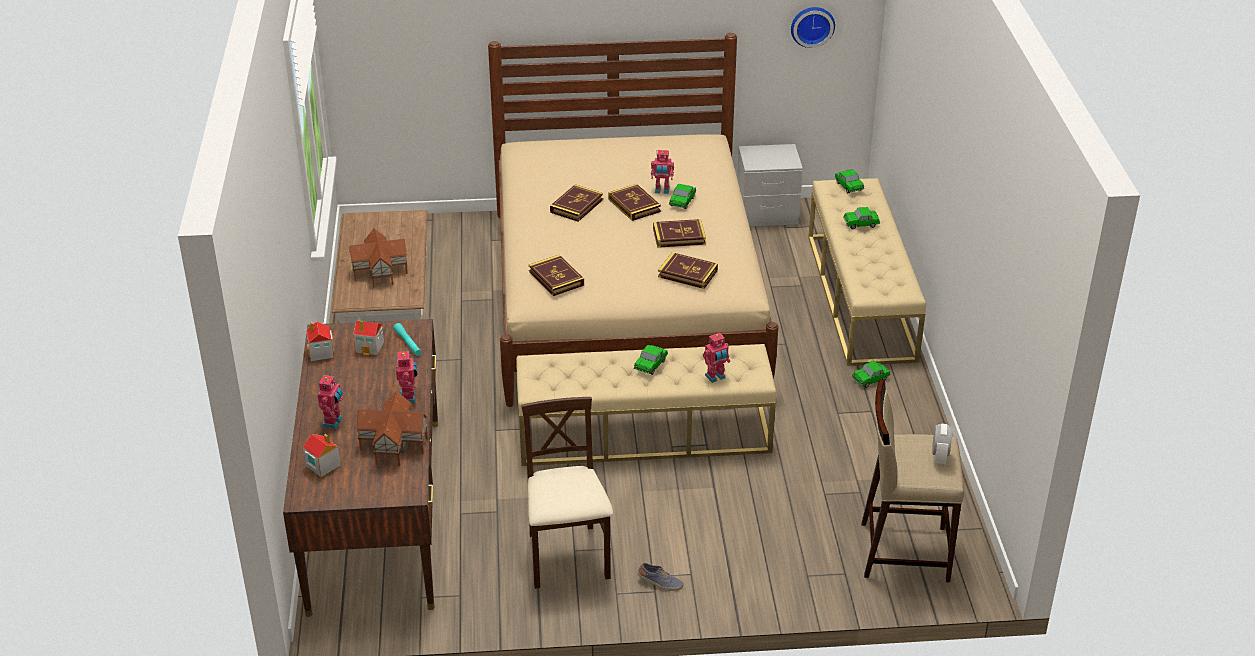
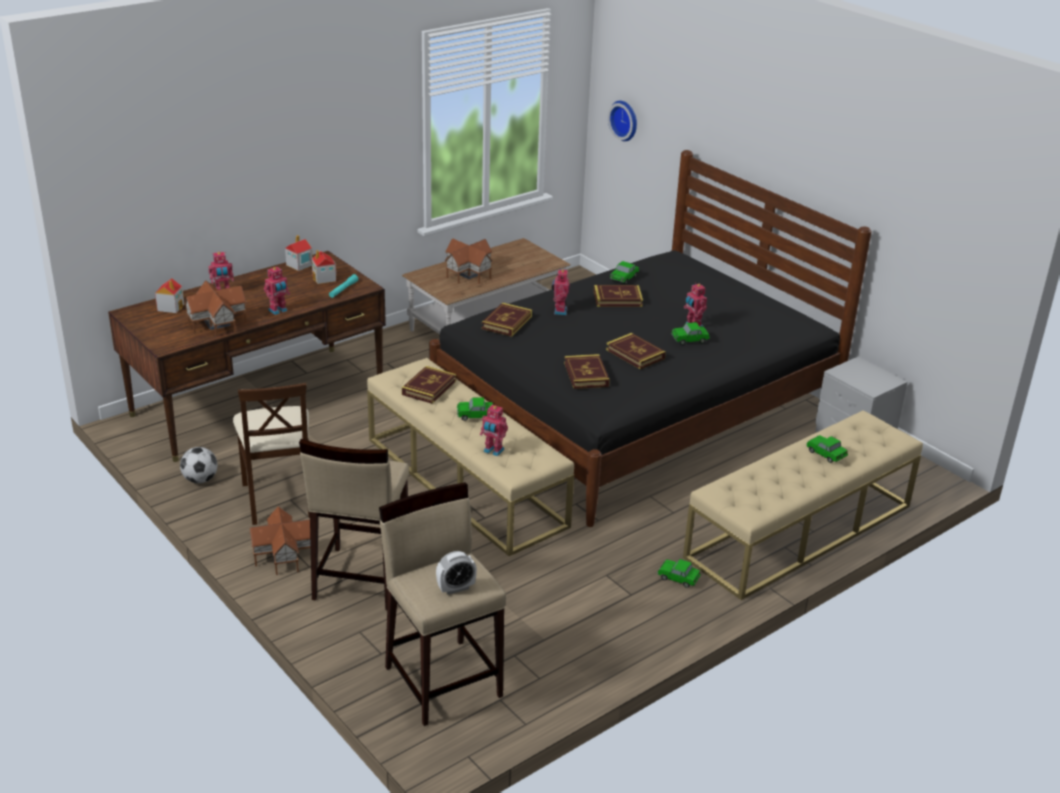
camera: 55 degrees right, 5 degrees down
beige bed [488,33,778,407] -> black bed [429,150,872,527]
beige chair [521,397,613,589] -> beige chair turned 120 degrees clockwise [233,383,310,525]
book [608,184,661,221] -> book moved to [402,366,456,404]
shoe [638,563,684,591] -> toy house [249,506,311,575]
wall clock [791,7,835,48] -> wall clock moved to [608,101,637,141]
toy car [835,169,864,193] -> toy car moved to [610,261,639,284]
none -> football [180,447,218,483]
none -> beige stool [299,439,409,610]
none -> toy robot [552,268,570,315]

